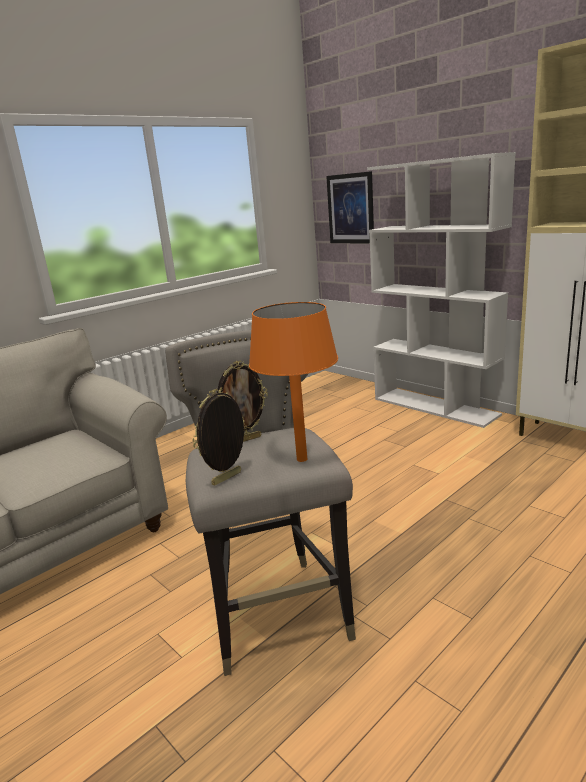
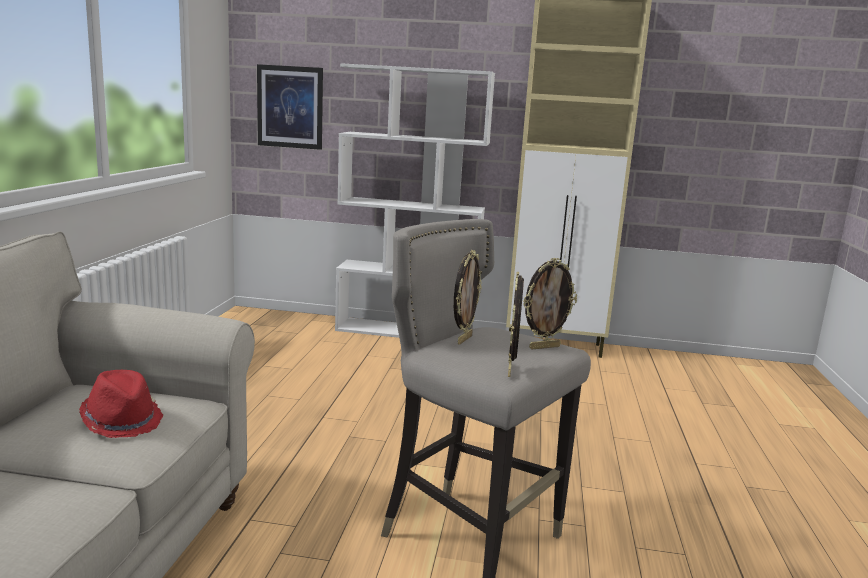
camera: 40 degrees left, 5 degrees down
orange table lamp [249,302,338,462] -> picture frame [523,258,577,349]
none -> red hat [79,370,163,438]

